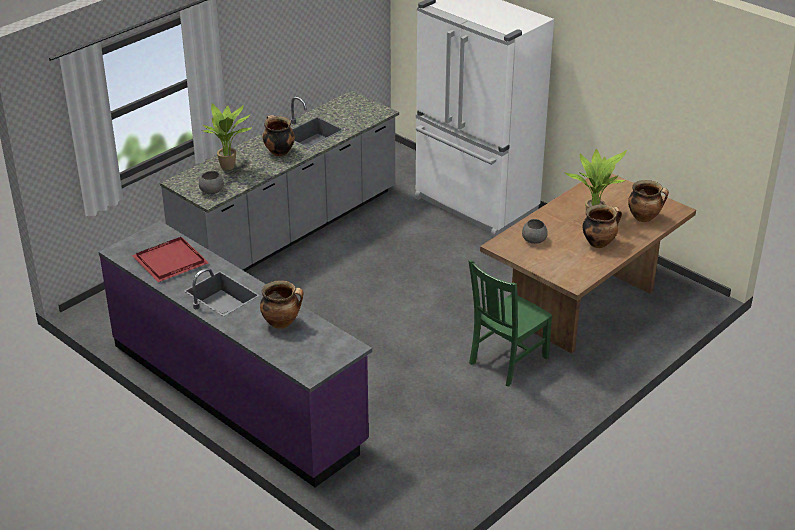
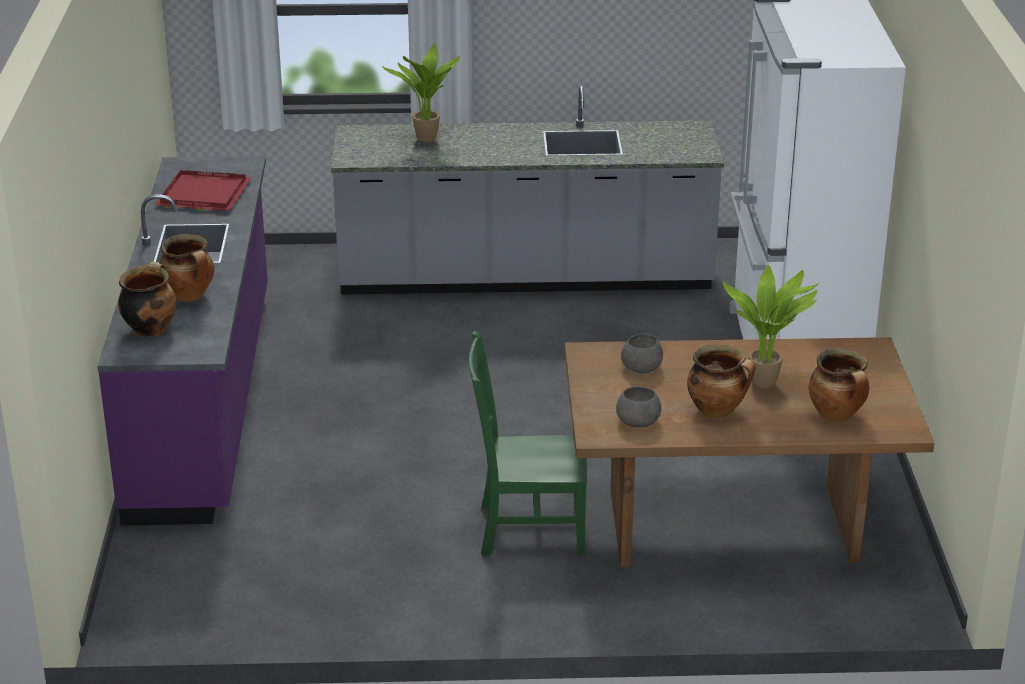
camera: 45 degrees right, 5 degrees down
grey bowl [199,171,224,194] -> grey bowl moved to [616,386,661,427]
cooking pot [263,115,295,156] -> cooking pot moved to [118,262,177,337]

